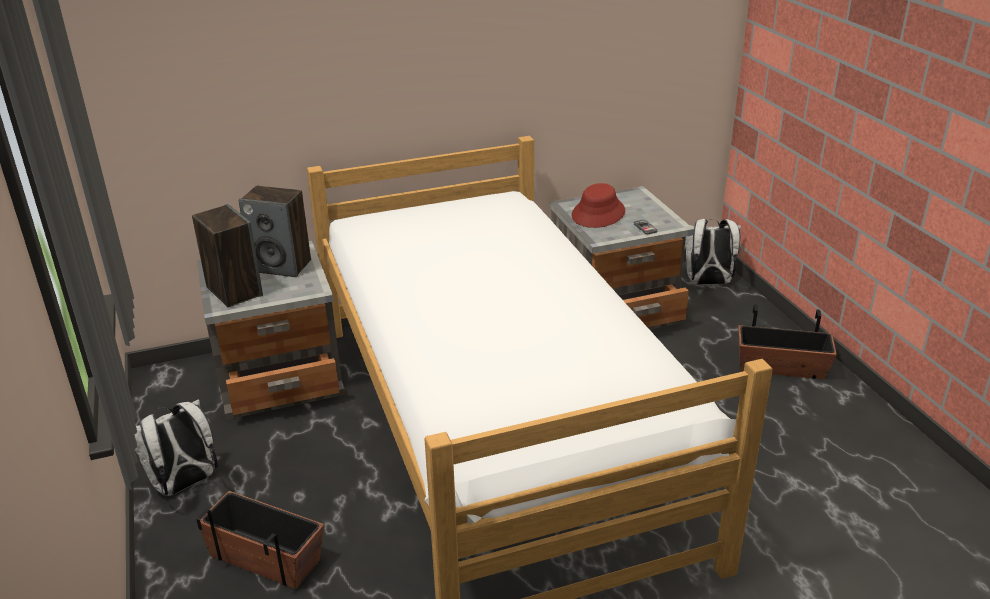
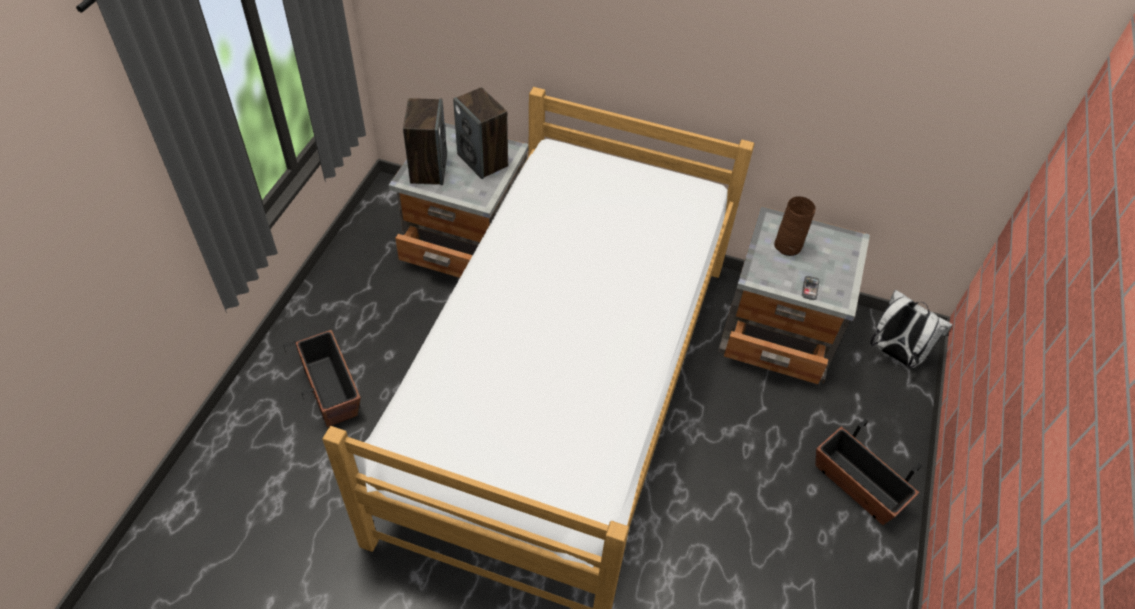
camera: 35 degrees right, 20 degrees up
white backpack [135,399,218,496] -> none
red hat [571,183,625,228] -> brown vase [774,196,816,256]

